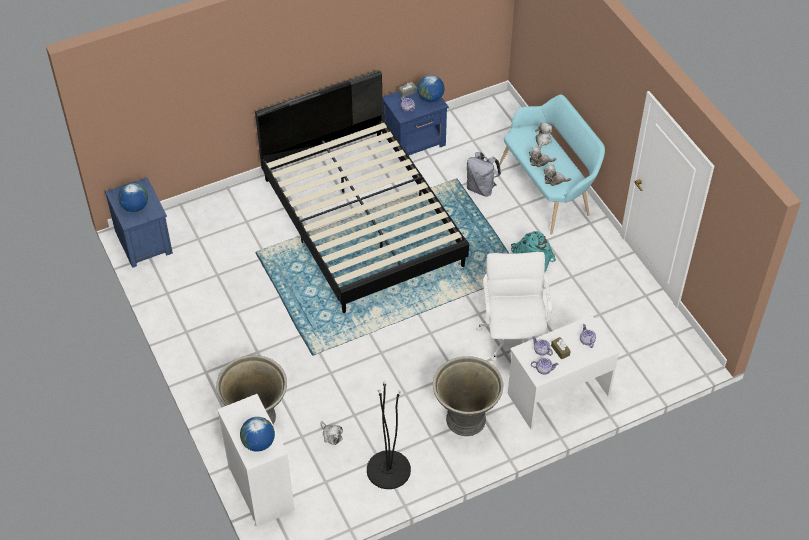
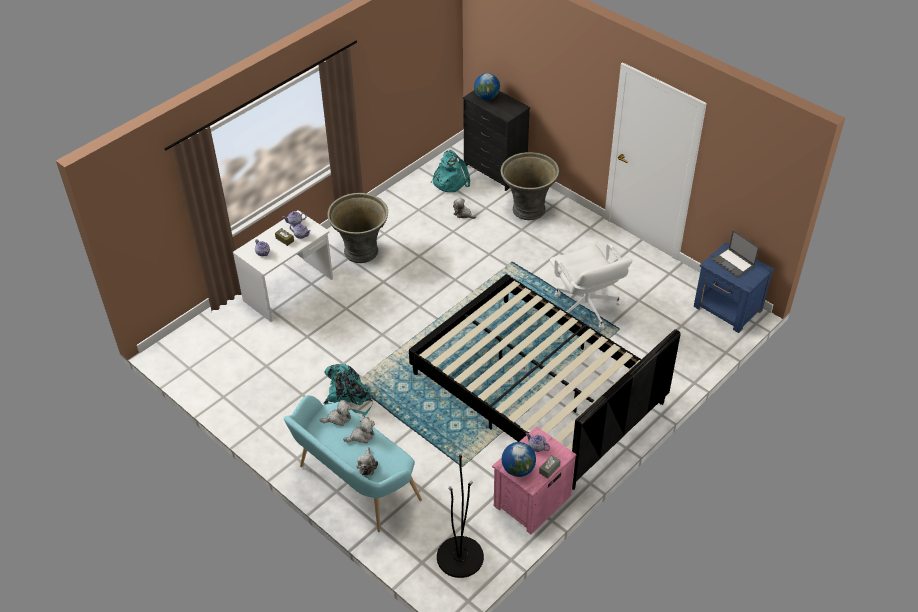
camera: 160 degrees right, 5 degrees down
globe [118,183,148,212] -> laptop [712,230,759,278]
white dresser [217,394,295,527] -> black dresser [463,90,530,191]
black floor lamp [367,381,411,489] -> black floor lamp moved to [437,452,484,578]
blue nightstand [382,85,449,162] -> pink nightstand [492,426,577,534]
grey backpack [467,152,501,197] -> none
white office chair [476,252,552,361] -> white office chair moved to [550,243,633,329]
none -> turquoise backpack [431,150,471,192]

